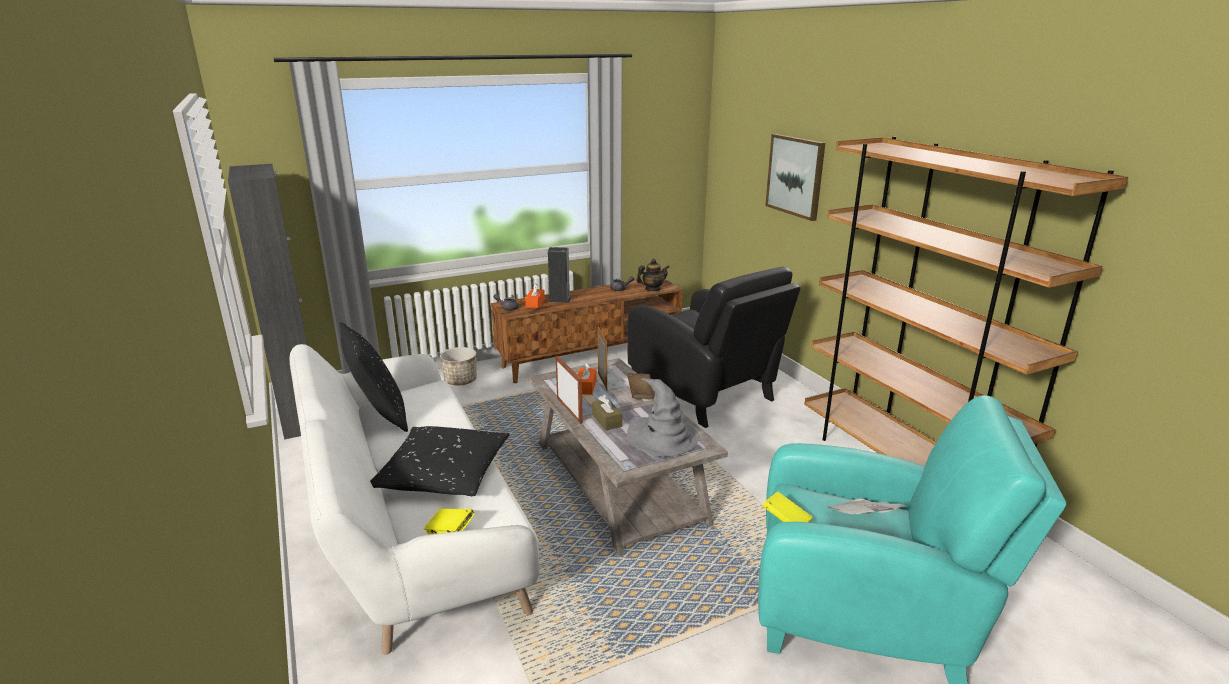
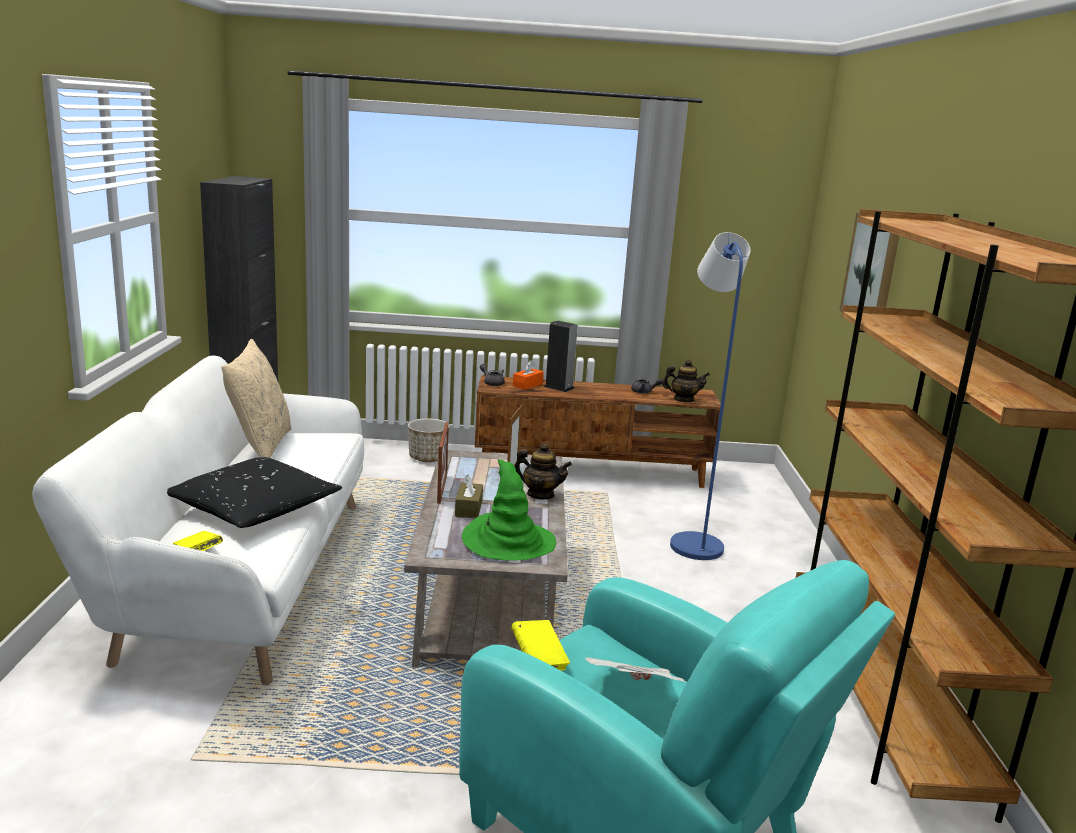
camera: 25 degrees right, 5 degrees down
black pillow [339,322,408,432] -> beige pillow [221,339,291,458]
orange tissue box [578,363,596,395] -> none
brown book [627,373,655,399] -> teapot [515,443,572,499]
grey hat [627,378,699,457] -> green hat [462,459,556,561]
black armchair [628,267,801,428] -> blue floor lamp [670,232,751,560]

